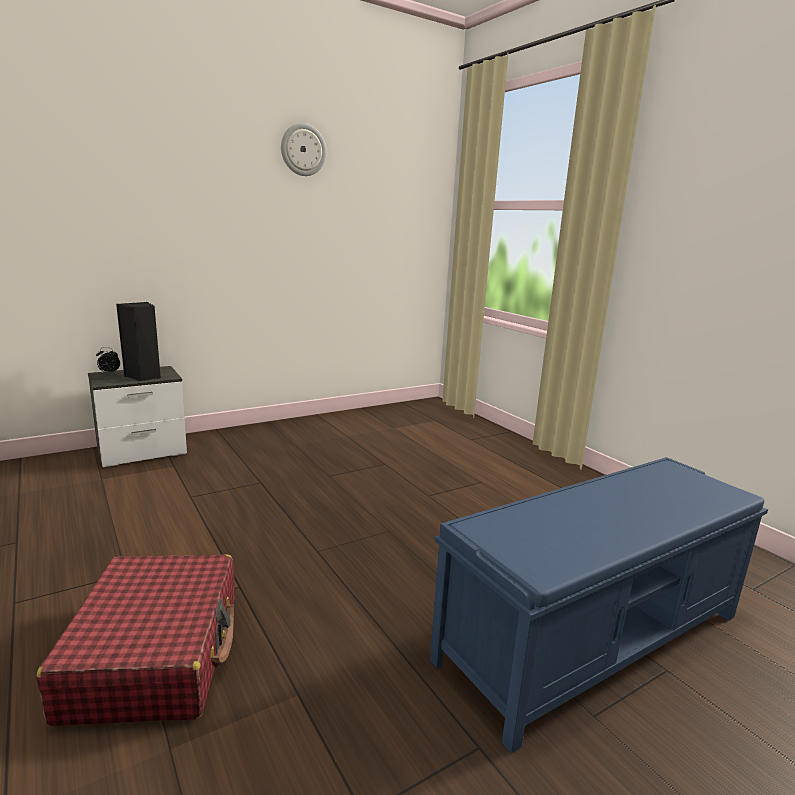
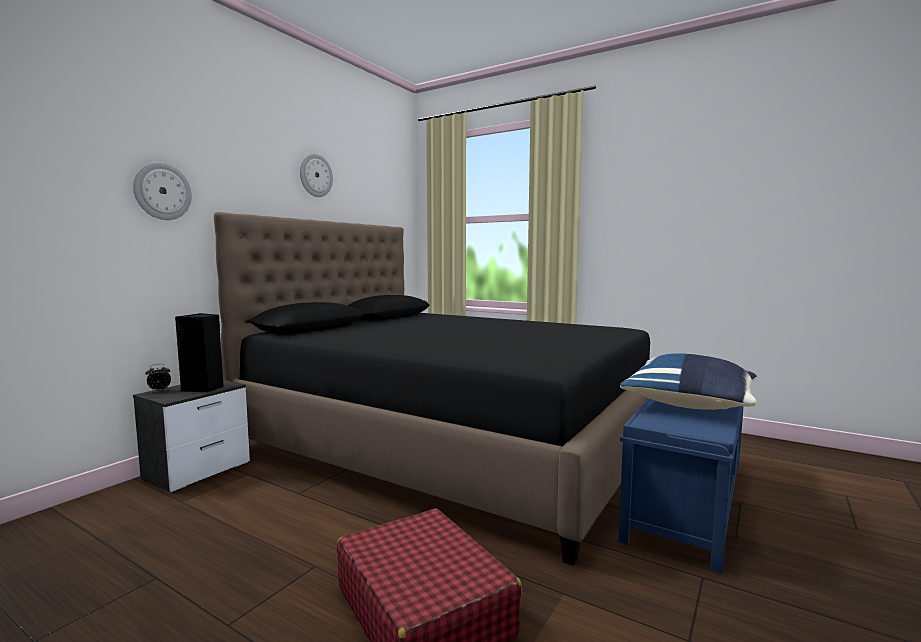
camera: 25 degrees left, 10 degrees down
none -> wall clock [133,162,192,220]
none -> black bed [214,212,650,566]
none -> blue pillow [620,353,757,410]

